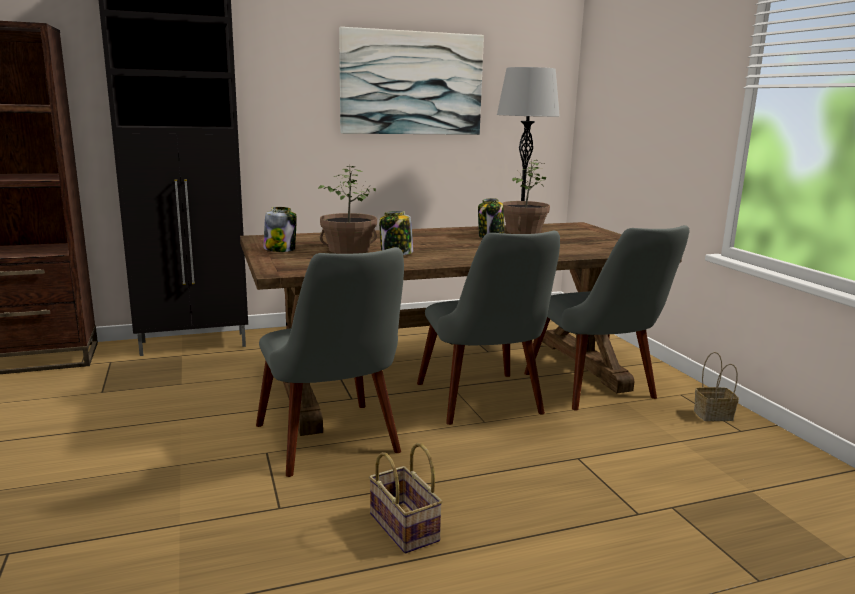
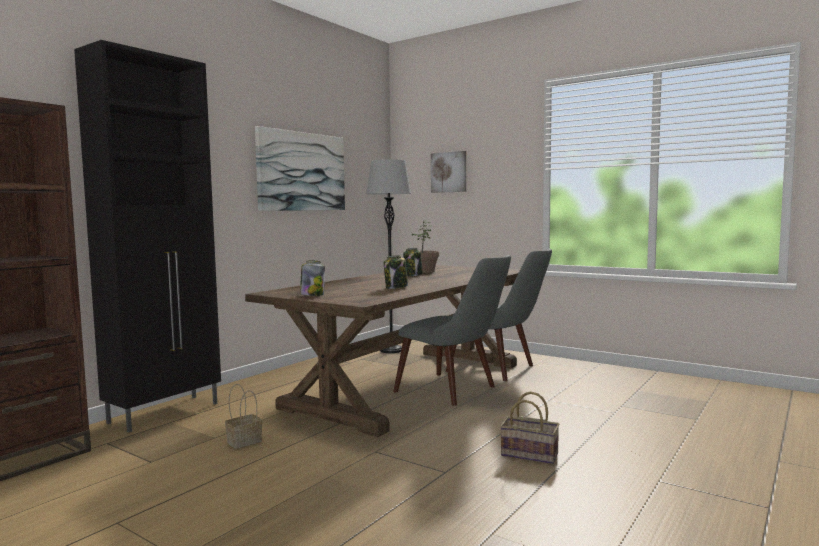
camera: 35 degrees left, 10 degrees down
grey chair [256,247,404,477] -> none
potted plant [318,165,377,254] -> none
basket [694,352,739,421] -> basket moved to [225,384,262,449]
none -> picture [431,151,466,193]

